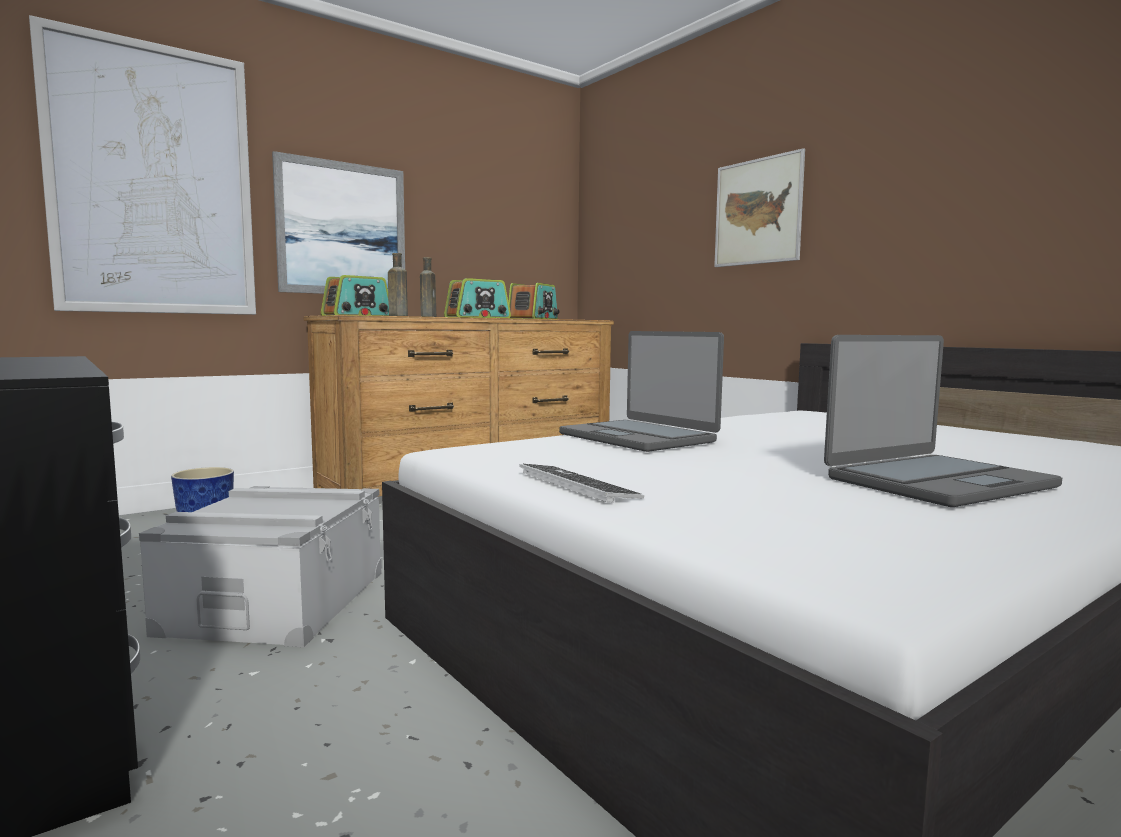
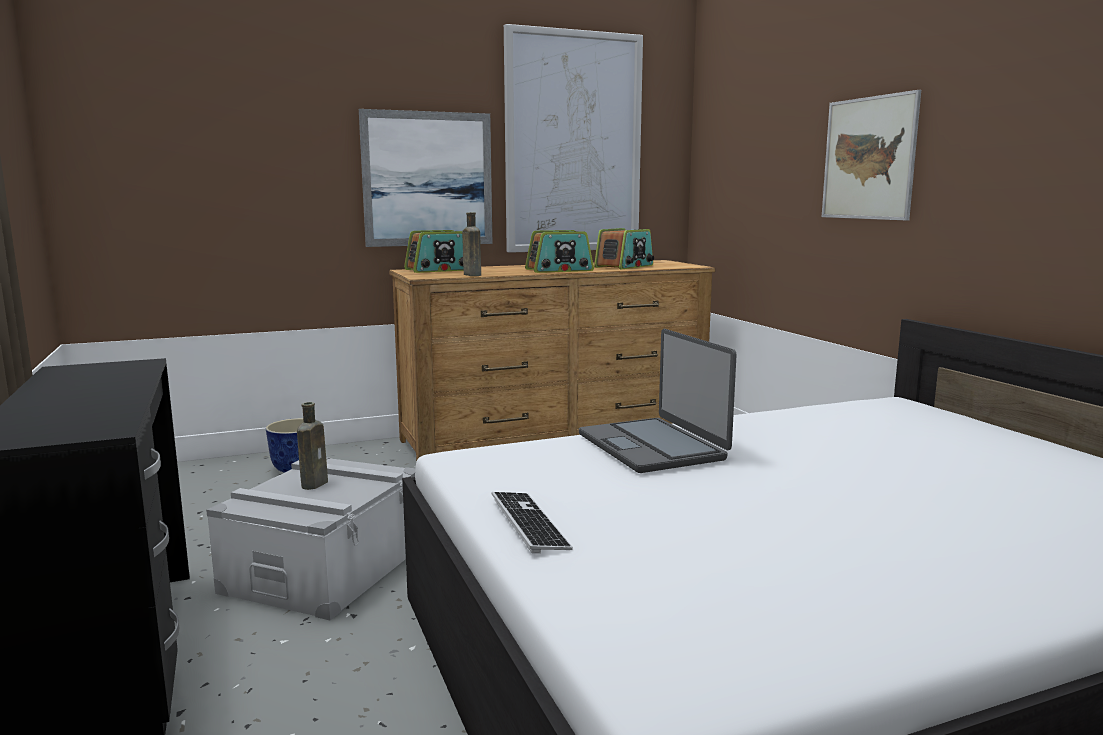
camera: 15 degrees right, 5 degrees up
picture [29,15,256,315] -> picture moved to [504,24,643,253]
brown bottle [420,257,436,317] -> brown bottle moved to [297,402,328,490]
laptop [824,335,1062,507] -> none

